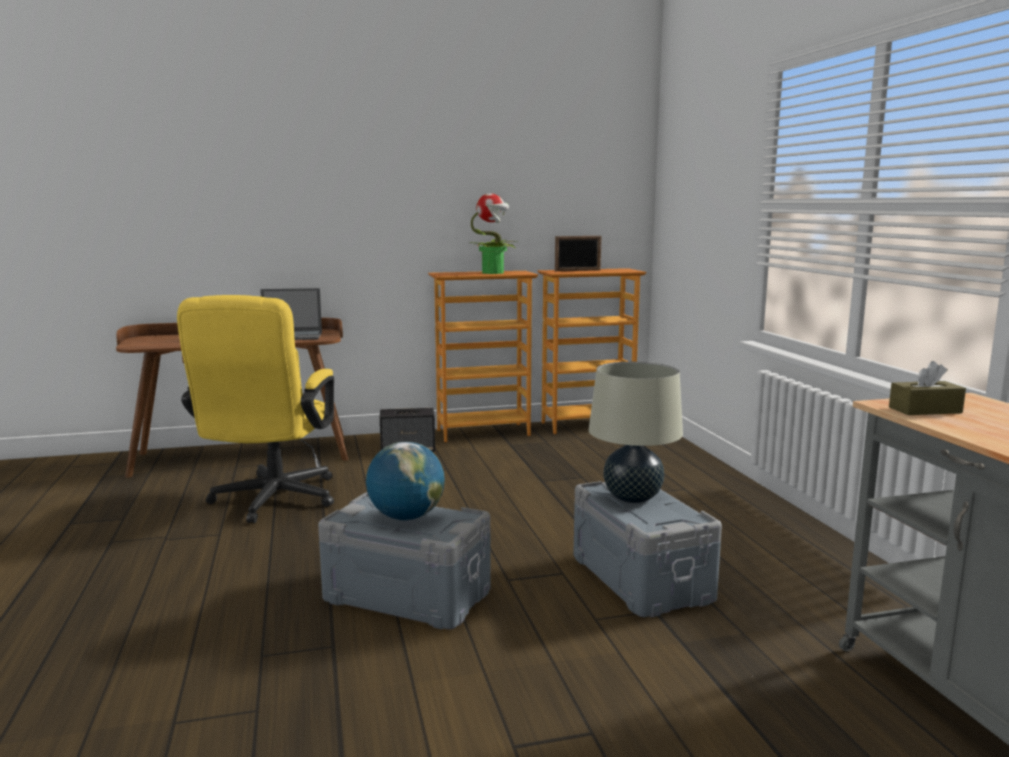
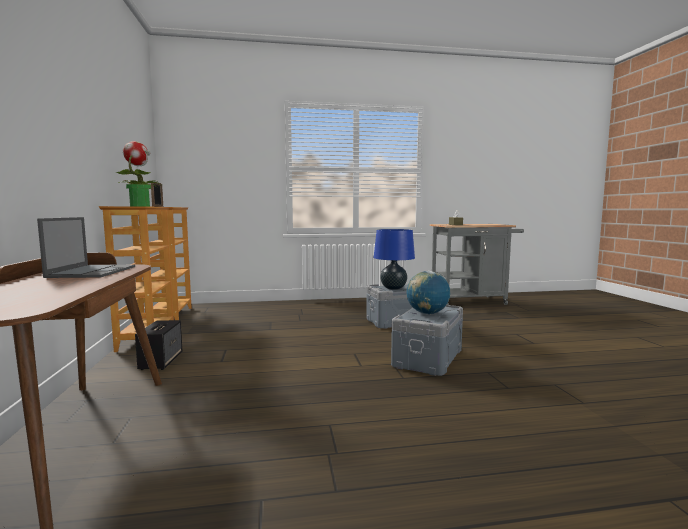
camera: 85 degrees left, 5 degrees down
yellow office chair [177,295,334,523] -> none
beige table lamp [589,362,683,503] -> blue table lamp [374,229,415,290]

